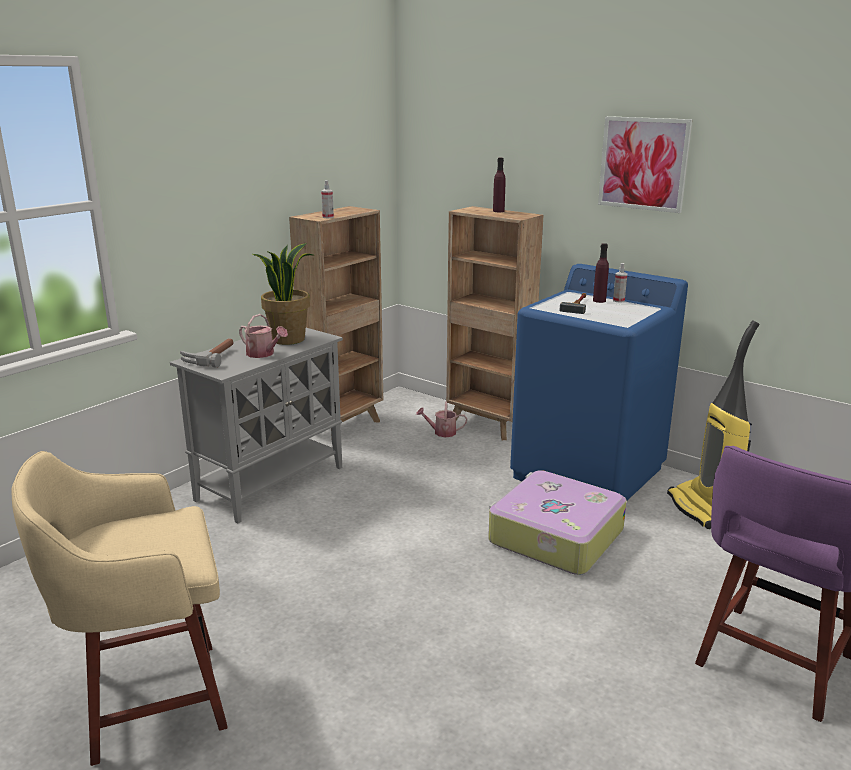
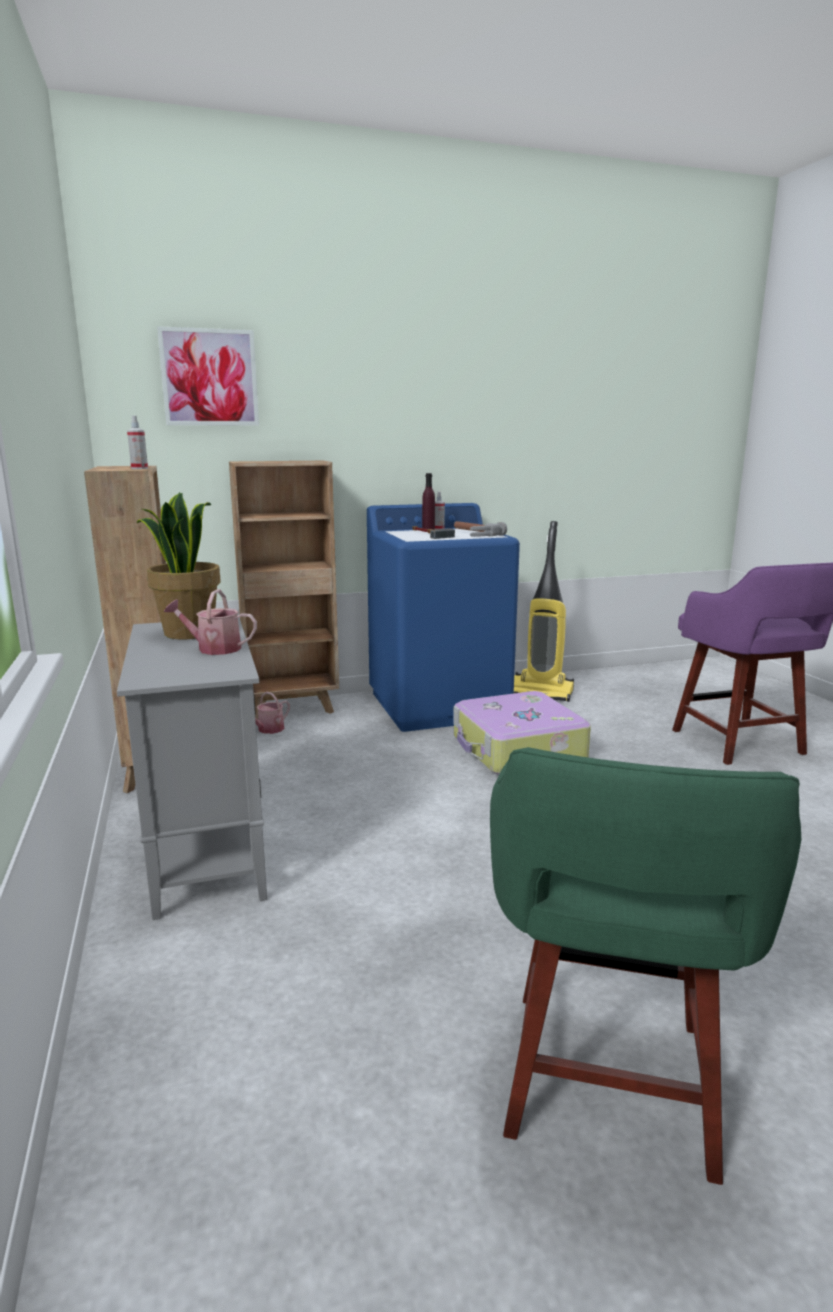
camera: 55 degrees left, 5 degrees down
beige stool [11,451,228,766] -> green stool [490,747,801,1185]
hammer [180,338,233,368] -> hammer moved to [454,521,507,537]
watering can [239,314,288,358] -> watering can turned 150 degrees counterclockwise [164,589,257,655]
purple bottle [493,158,506,212] -> none
picture [598,116,693,213] -> picture moved to [157,326,259,426]

